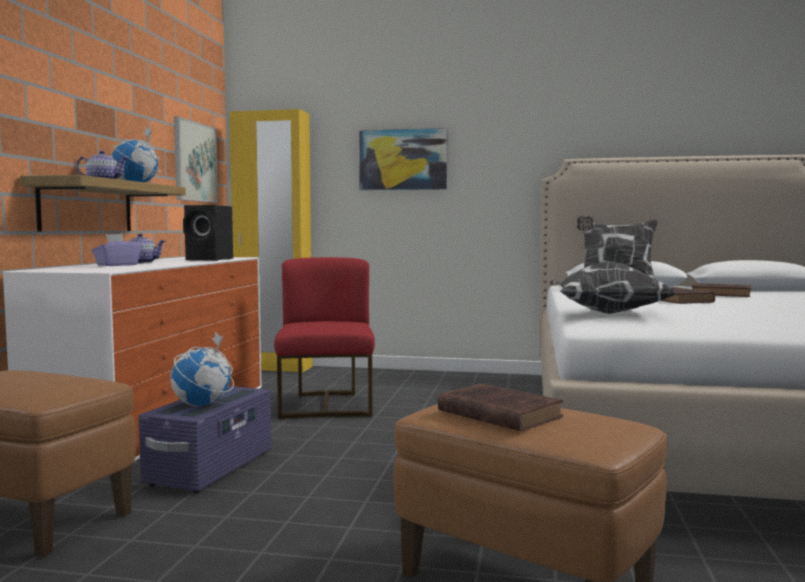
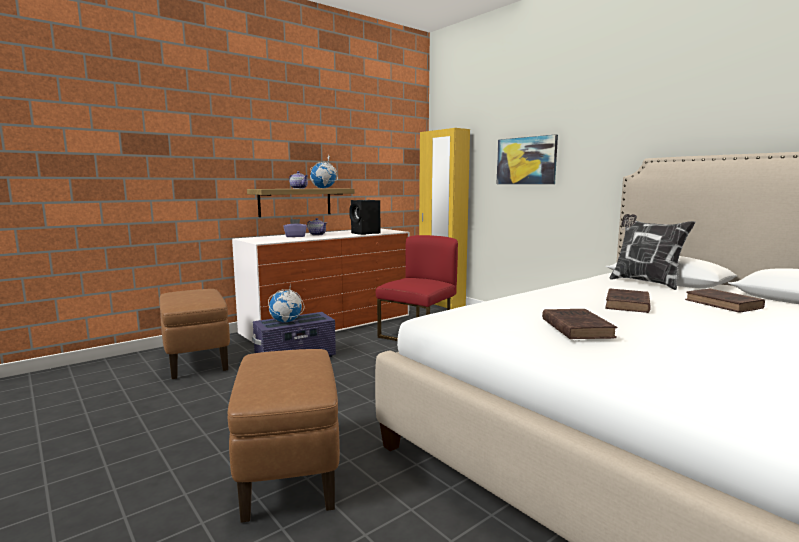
camera: 40 degrees right, 5 degrees up
picture [174,116,218,203] -> none
brown book [438,383,563,431] -> brown book moved to [542,309,617,339]
pillow [549,261,677,314] -> none

